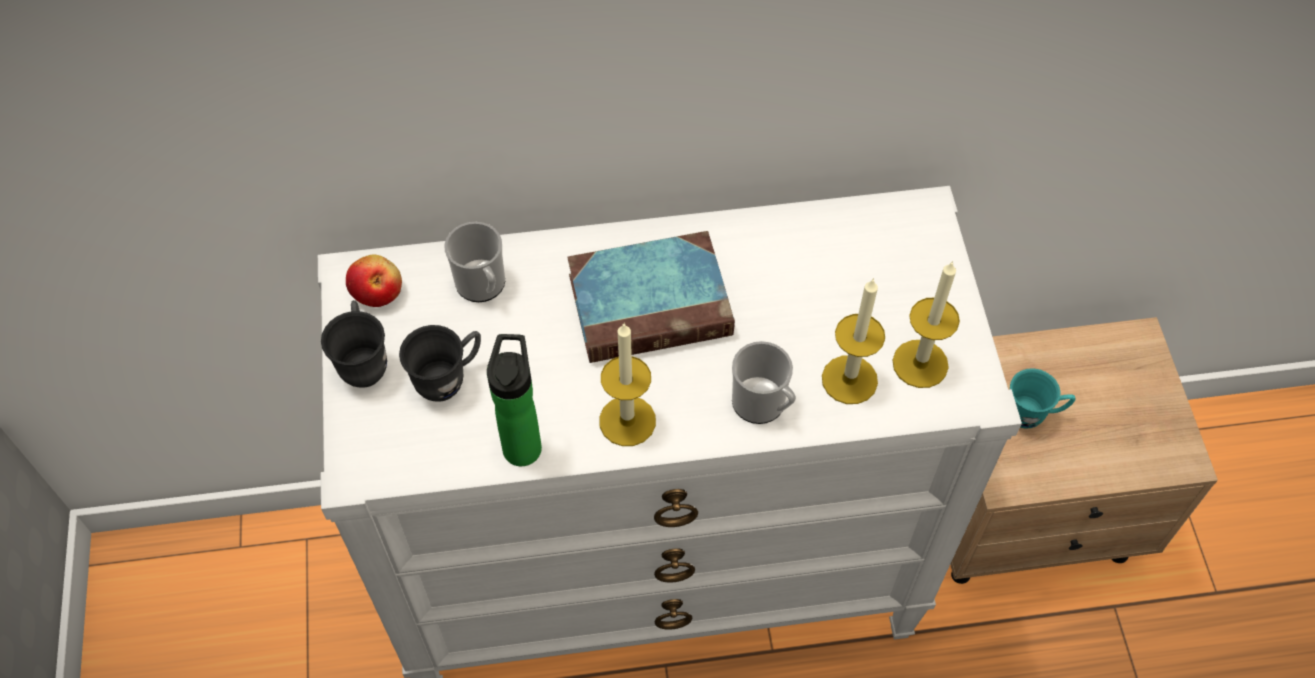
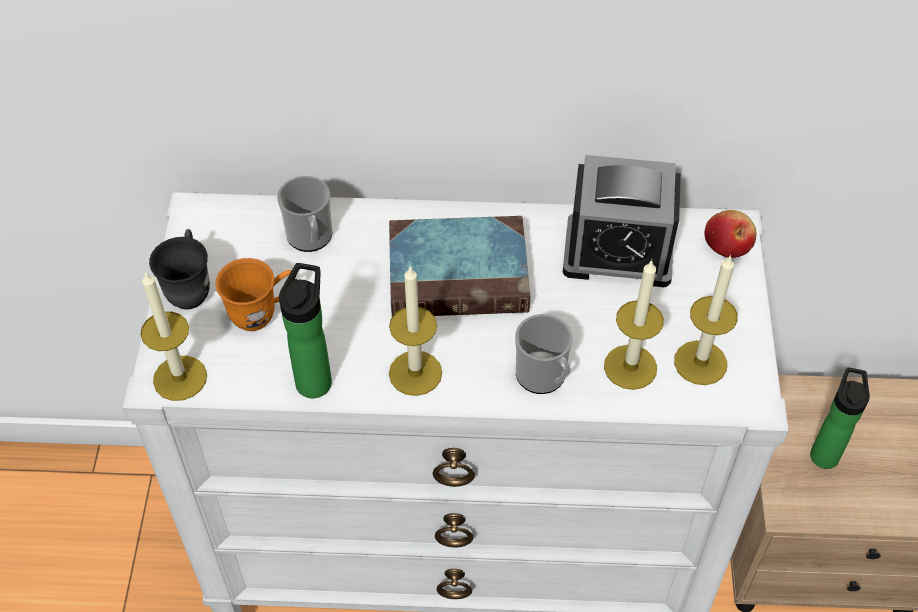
camera: 10 degrees right, 5 degrees down
apple [346,255,402,307] -> apple moved to [704,210,756,258]
grey mug [399,325,481,402] -> orange mug [215,258,291,331]
turquoise mug [1010,368,1076,429] -> bottle [810,368,870,469]
none -> candle [141,271,207,401]
none -> alarm clock [563,155,681,287]

